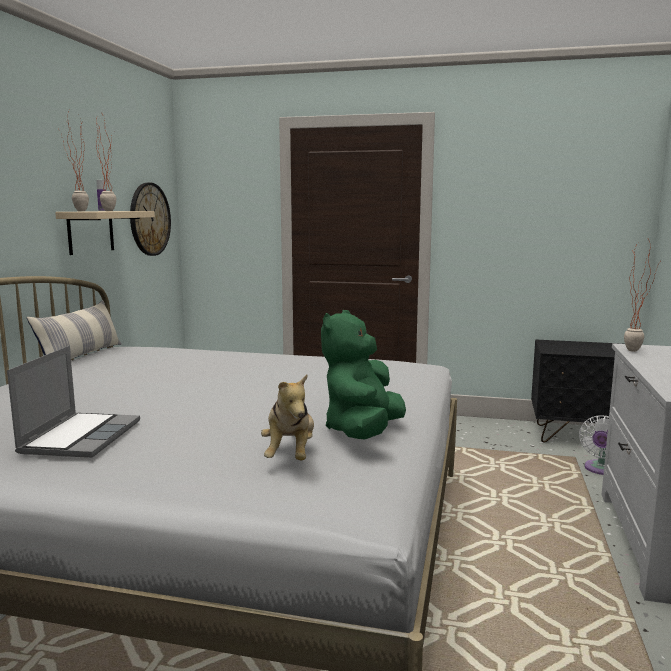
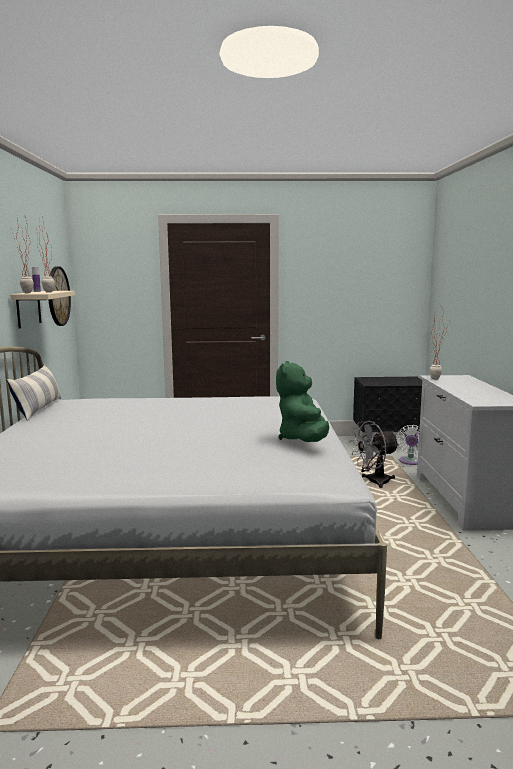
camera: 15 degrees left, 0 degrees up
laptop [7,346,140,458] -> none
plush toy [261,374,314,460] -> none
none -> grey fan [349,421,400,488]

